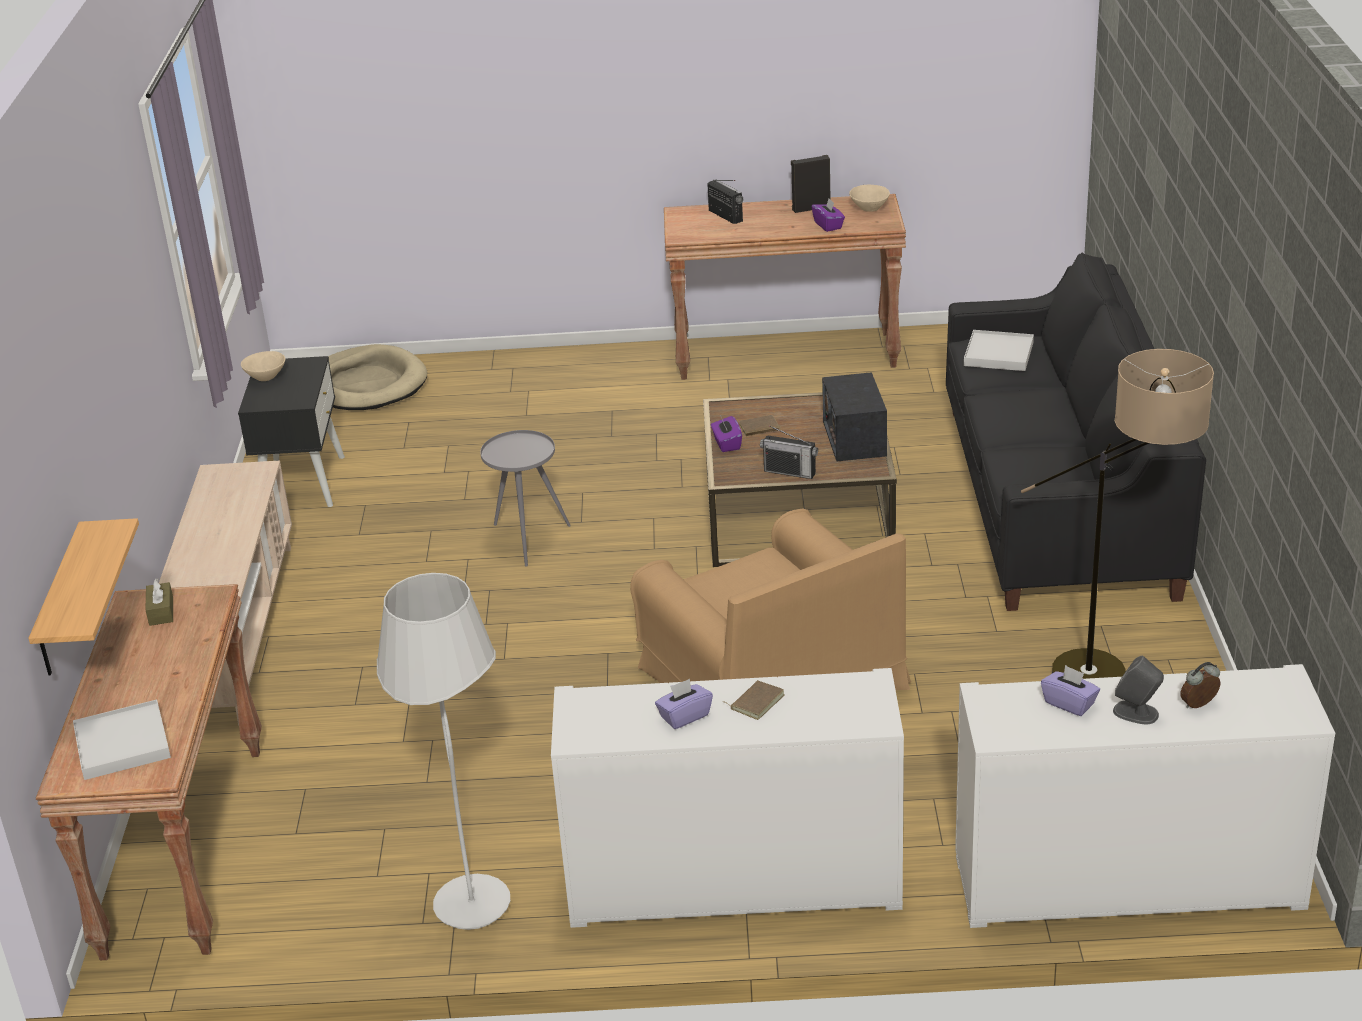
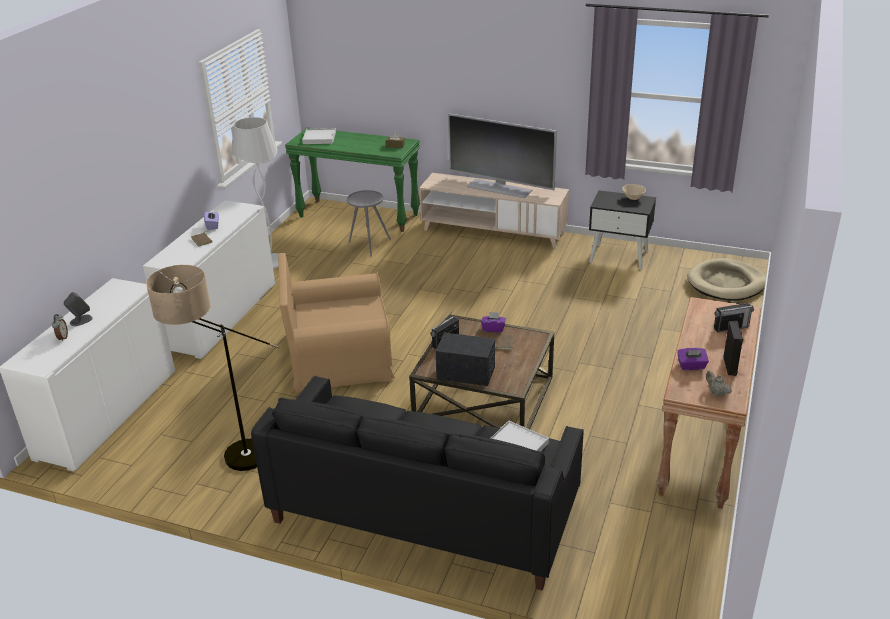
camera: 110 degrees right, 0 degrees up
shelf [28,518,139,675] -> none
brown console table [36,584,262,960] -> green console table [285,127,420,232]
grey side table [480,430,571,566] -> grey side table moved to [347,190,391,256]
beige bowl [849,185,890,212] -> beige teapot [706,370,732,396]
purple tissue box [1041,665,1100,716] -> none
none -> television [448,113,557,198]

